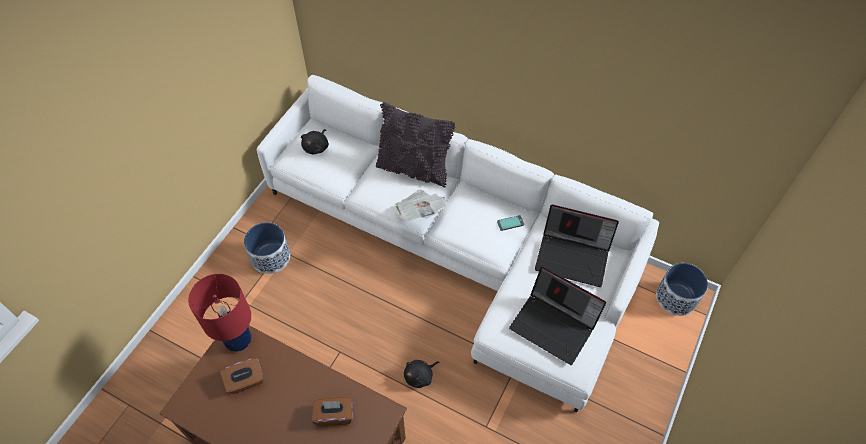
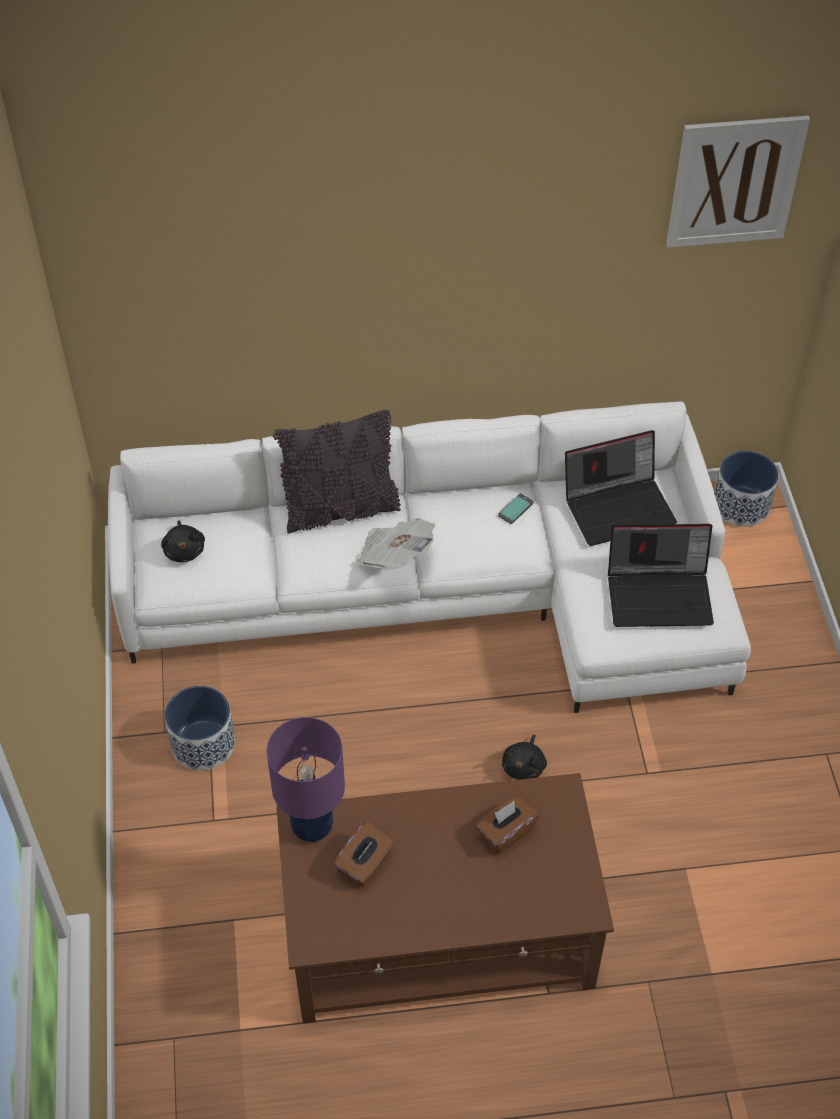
camera: 35 degrees left, 5 degrees down
red table lamp [188,274,252,352] -> purple table lamp [267,717,345,842]
none -> picture [666,116,810,248]

